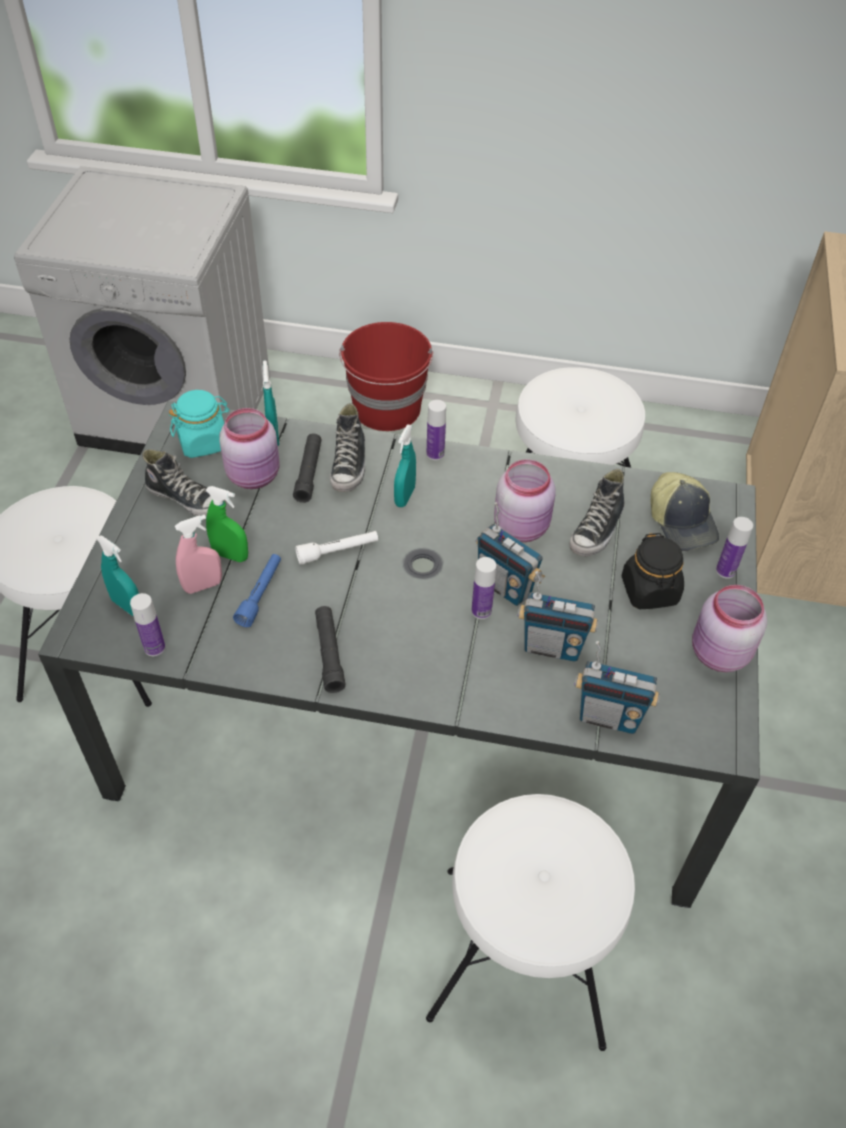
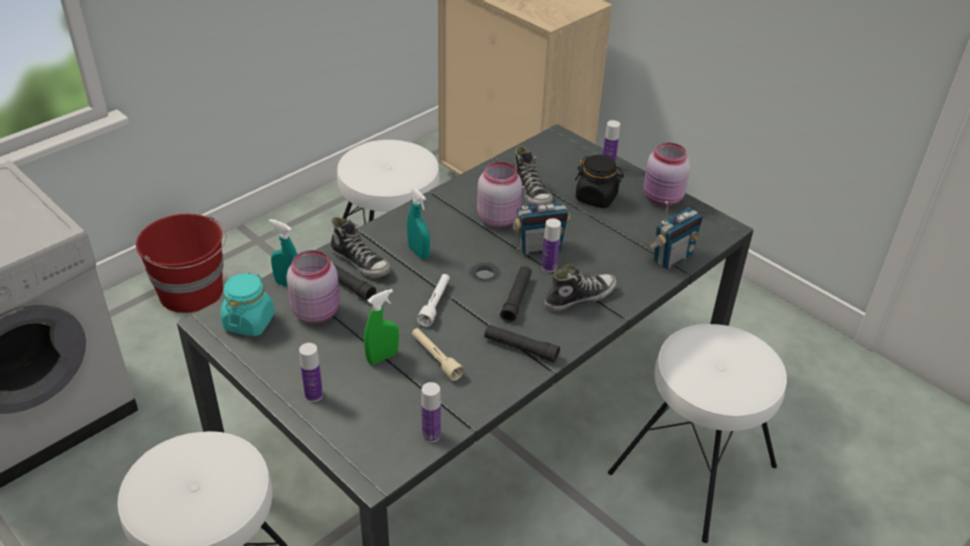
camera: 55 degrees left, 10 degrees down
turquoise spray bottle [96,535,139,616] -> none
shoe [142,449,226,517] -> shoe moved to [544,264,617,311]
pink spray bottle [175,515,222,594] -> none
blue flashlight [233,554,281,627] -> beige flashlight [412,328,464,381]
bottle [427,400,446,460] -> bottle moved to [299,343,323,402]
radio [517,571,599,661] -> none
cap [651,472,719,551] -> none
none -> black flashlight [500,266,532,322]

